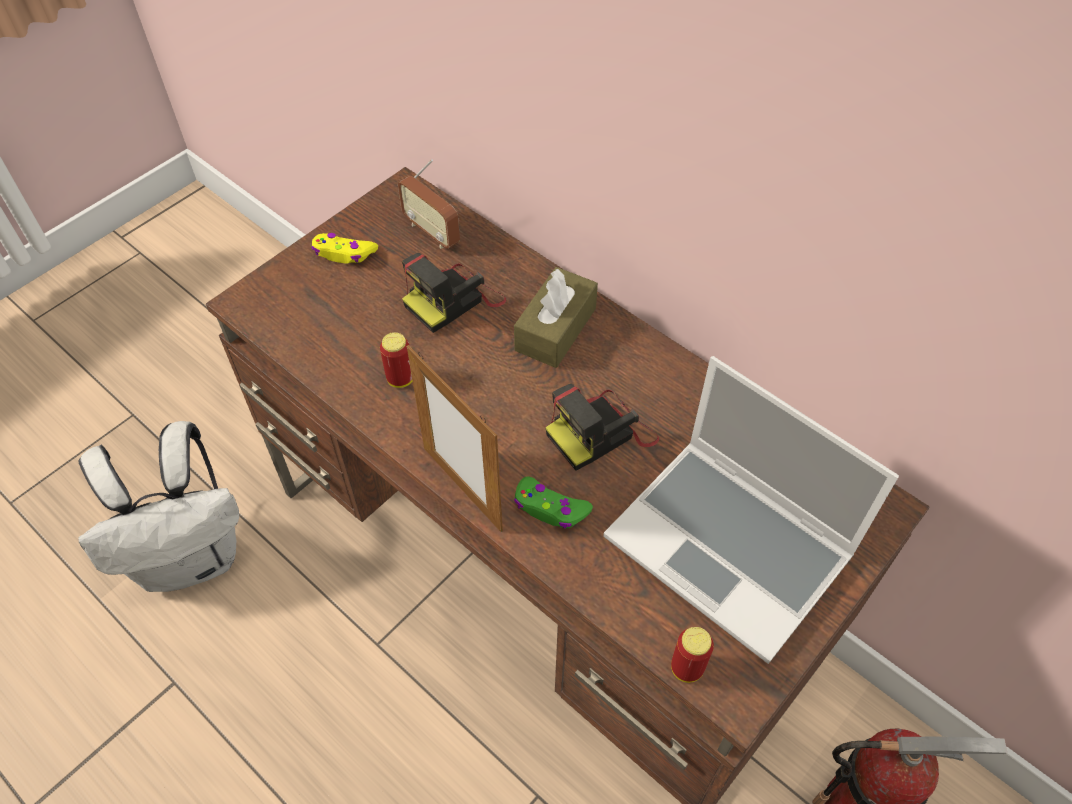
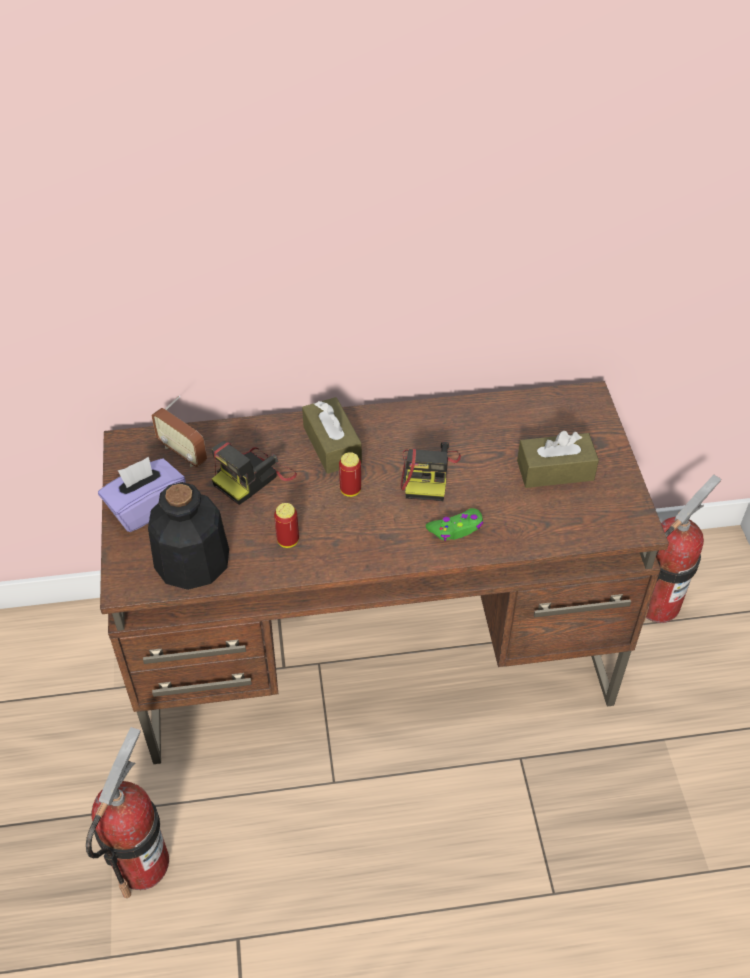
camera: 50 degrees left, 5 degrees down
white backpack [78,421,239,592] -> fire extinguisher [86,727,169,898]
yellow game controller [312,233,378,264] -> purple tissue box [98,457,185,532]
radio [398,159,460,249] -> radio turned 45 degrees clockwise [152,396,207,467]
camera [402,253,506,333] -> camera turned 45 degrees clockwise [211,441,297,505]
picture frame [407,345,503,532] -> none
laptop [603,356,899,664] -> brown tissue box [517,431,599,488]
can [671,627,714,683] -> can moved to [339,452,361,497]
none -> bottle [148,482,229,590]

